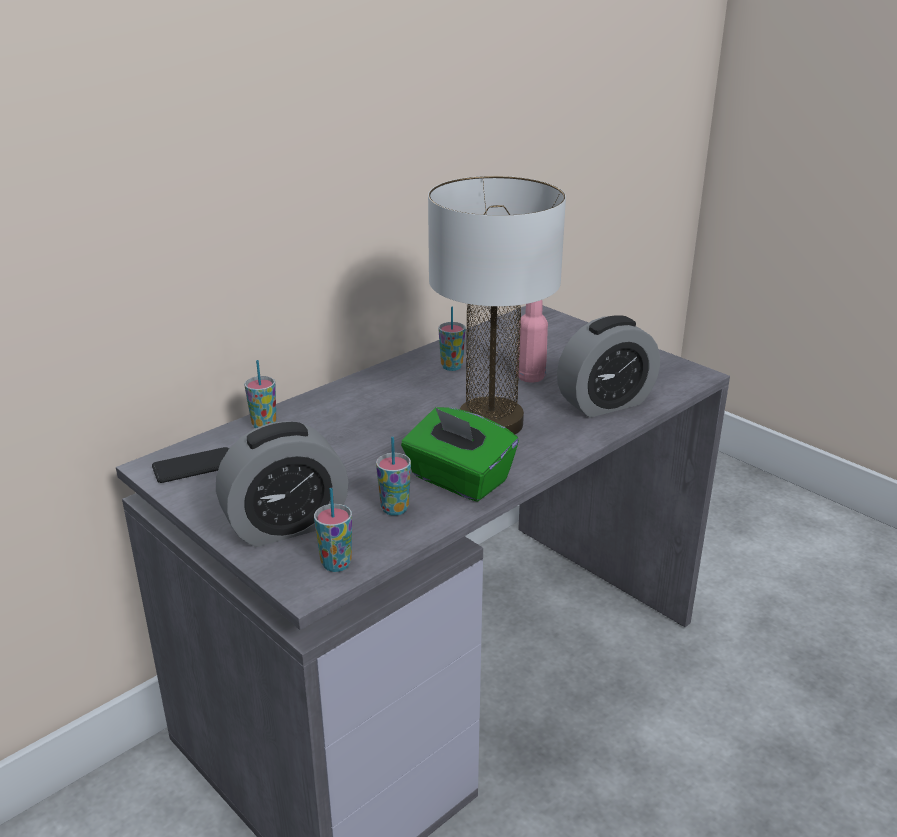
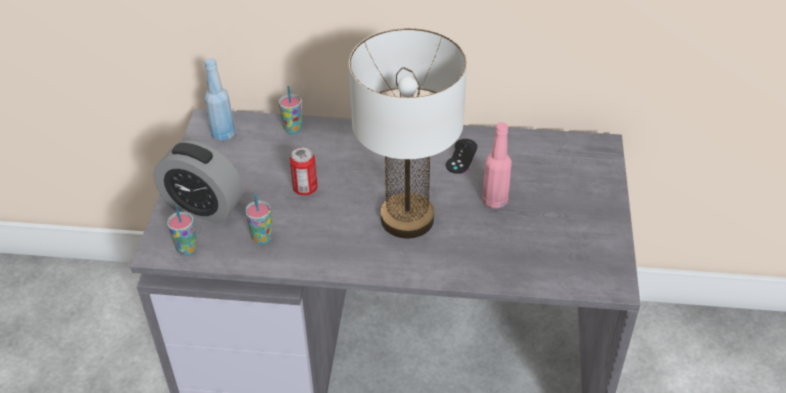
camera: 50 degrees right, 15 degrees up
phone [152,447,229,483] -> blue bottle [205,58,235,141]
green tissue box [401,407,519,502] -> none
cup [438,307,465,371] -> black game controller [446,139,478,174]
alarm clock [557,315,660,418] -> none
none -> can [290,148,318,196]

